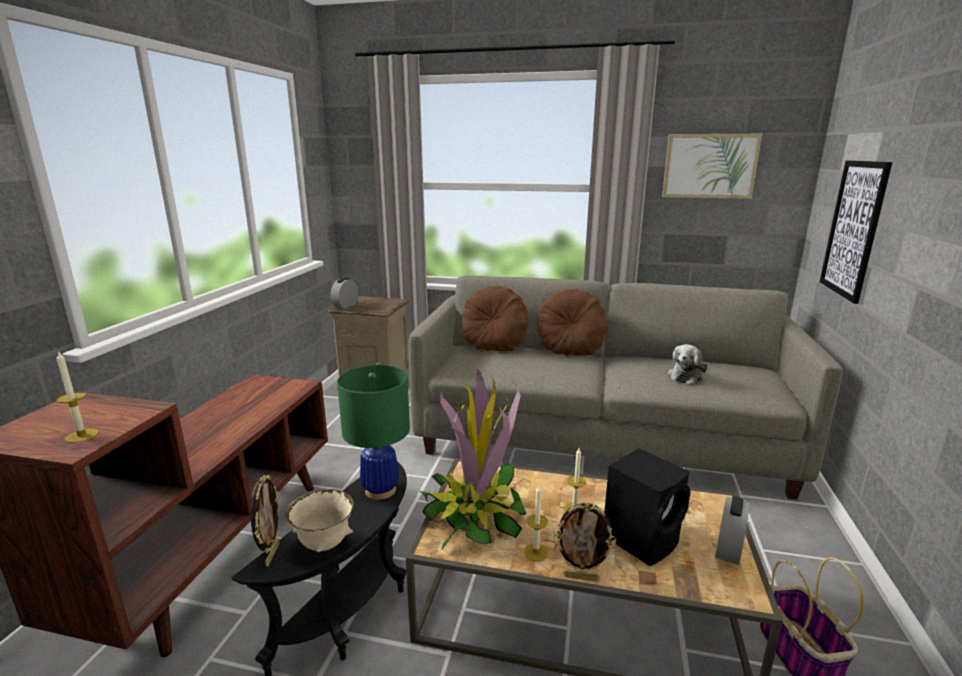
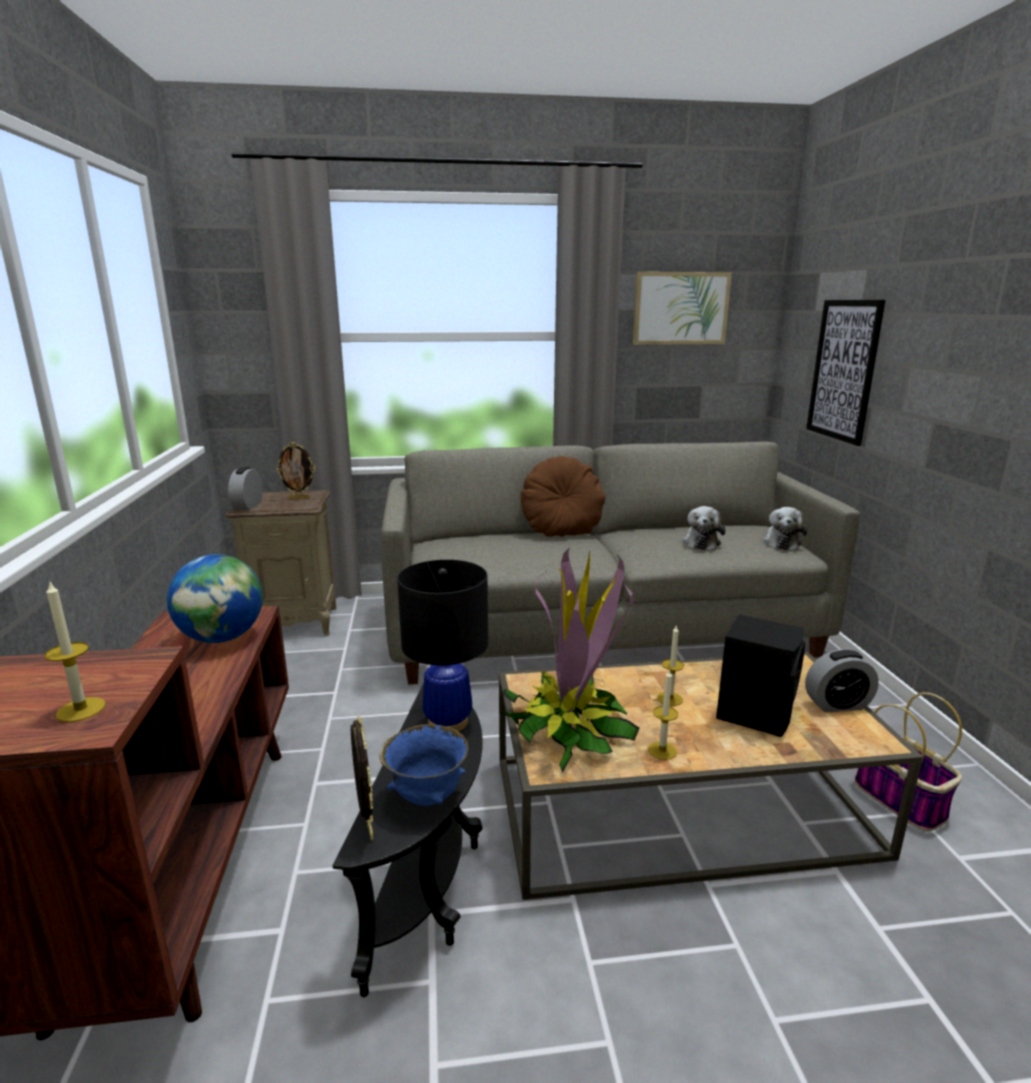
camera: 20 degrees left, 0 degrees up
beige bowl [285,489,354,552] -> blue bowl [379,724,469,806]
green table lamp [337,365,410,500] -> black table lamp [397,560,488,731]
brown pillow [462,286,528,351] -> none
picture frame [553,502,616,581] -> picture frame moved to [276,442,316,500]
alarm clock [715,496,749,565] -> alarm clock turned 75 degrees clockwise [805,649,879,712]
none -> globe [167,554,263,643]
none -> plush toy [762,507,807,550]

